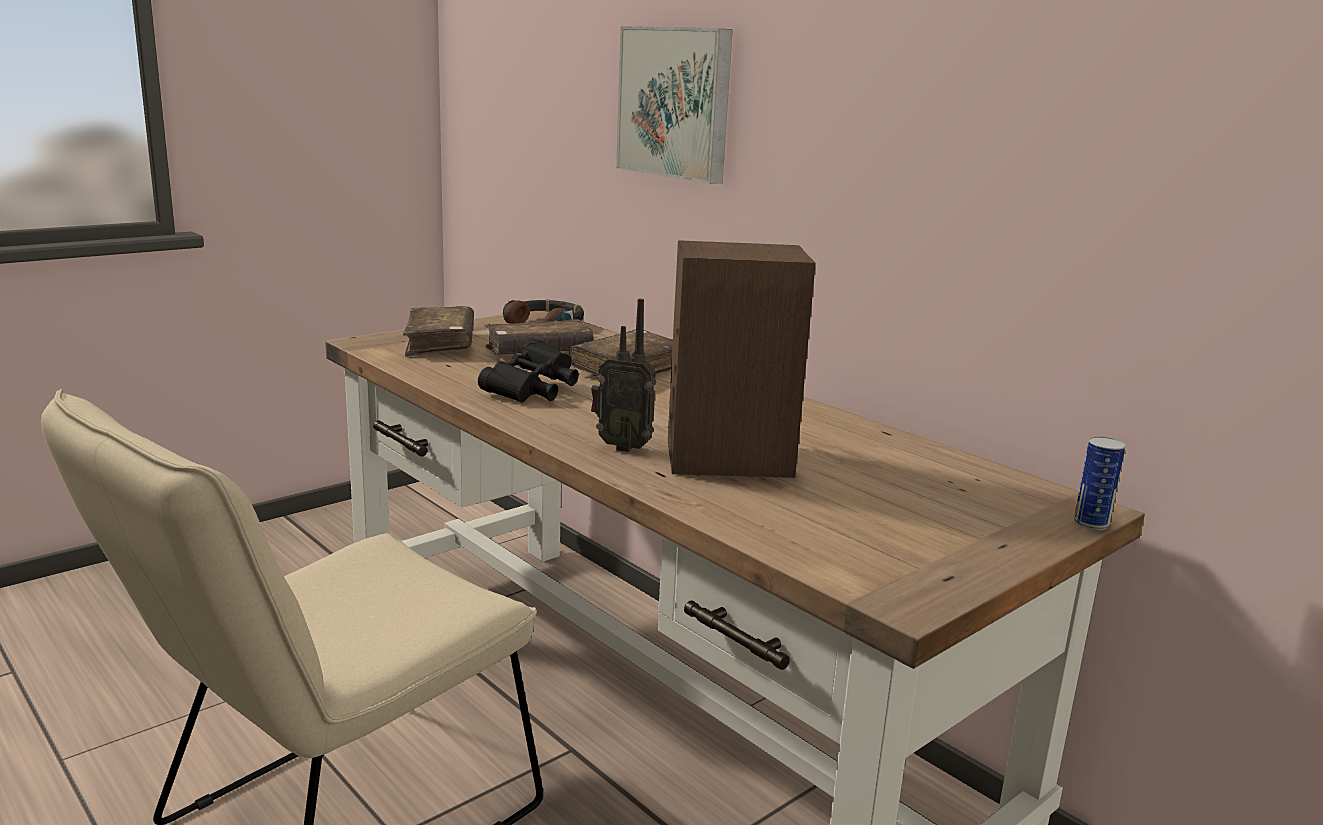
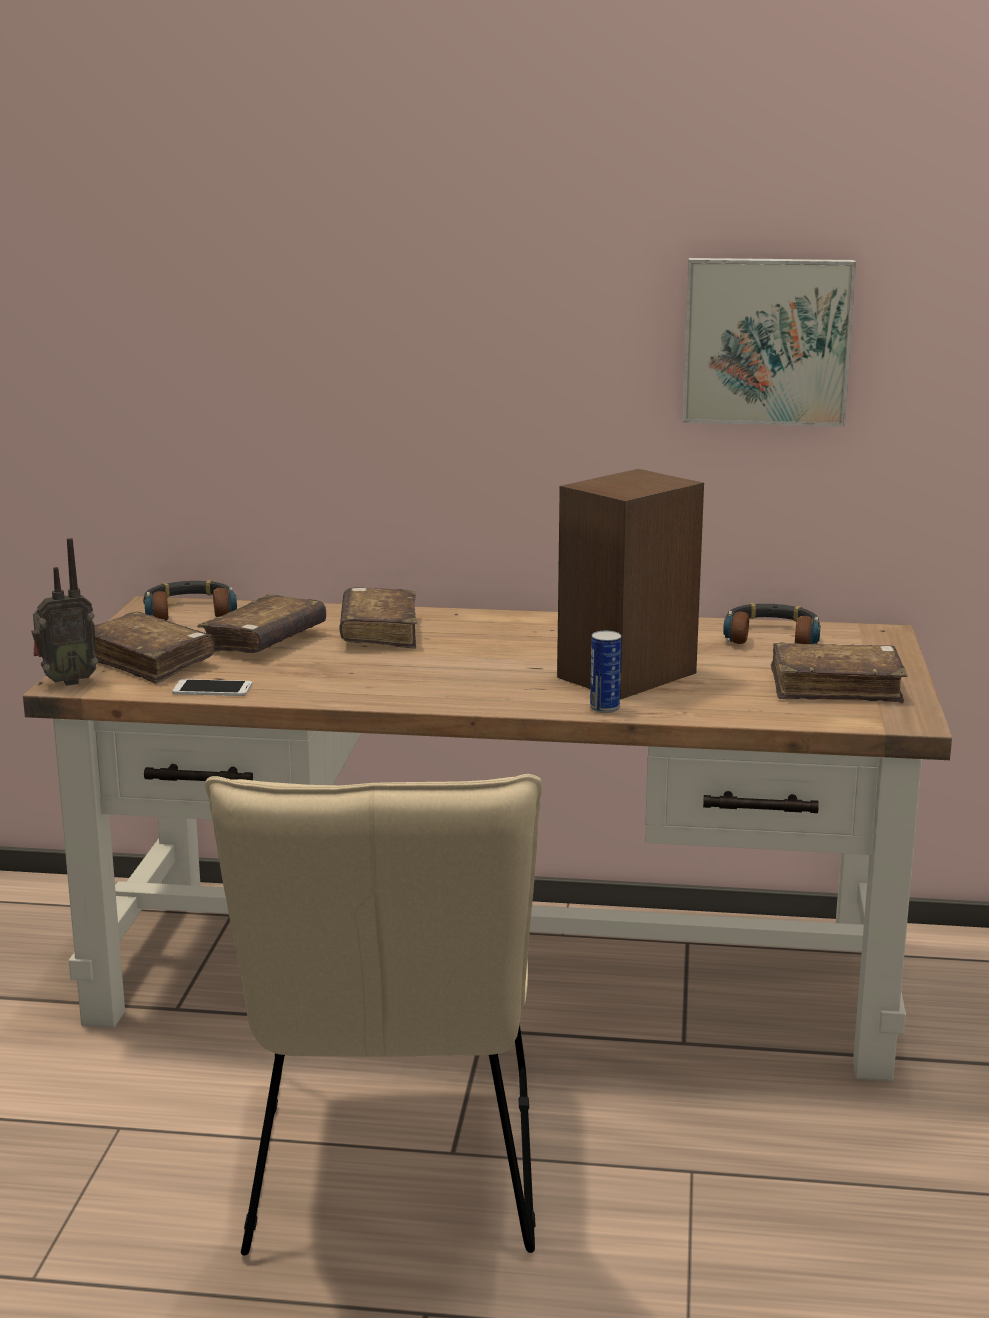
camera: 40 degrees left, 0 degrees up
black binoculars [478,338,579,403] -> none
radio [591,299,656,452] -> radio moved to [31,538,98,686]
picture [616,26,733,184] -> picture moved to [682,258,856,427]
can [1074,437,1126,530] -> can moved to [590,631,621,713]
none -> phone [172,679,253,696]
none -> headphones [723,603,820,644]
none -> brown book [771,643,908,702]

